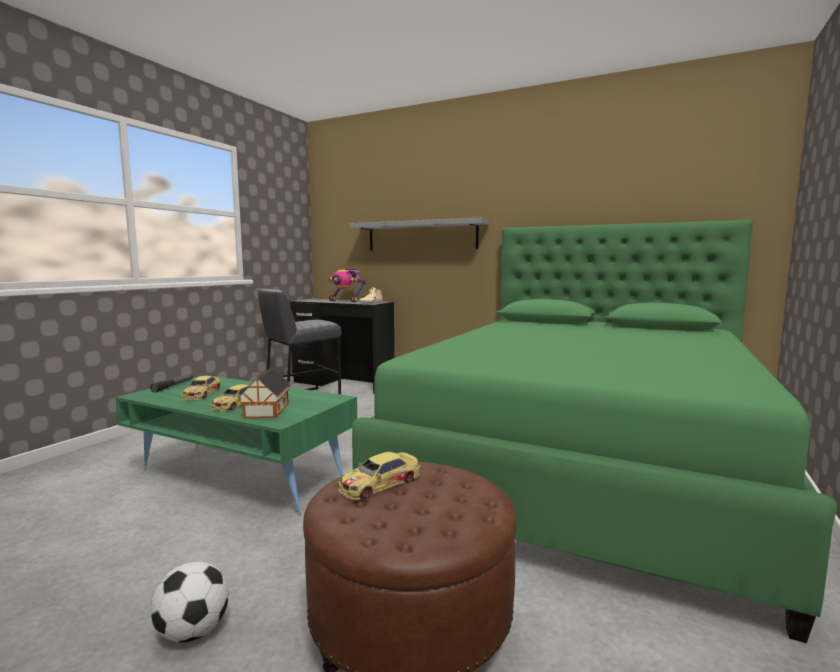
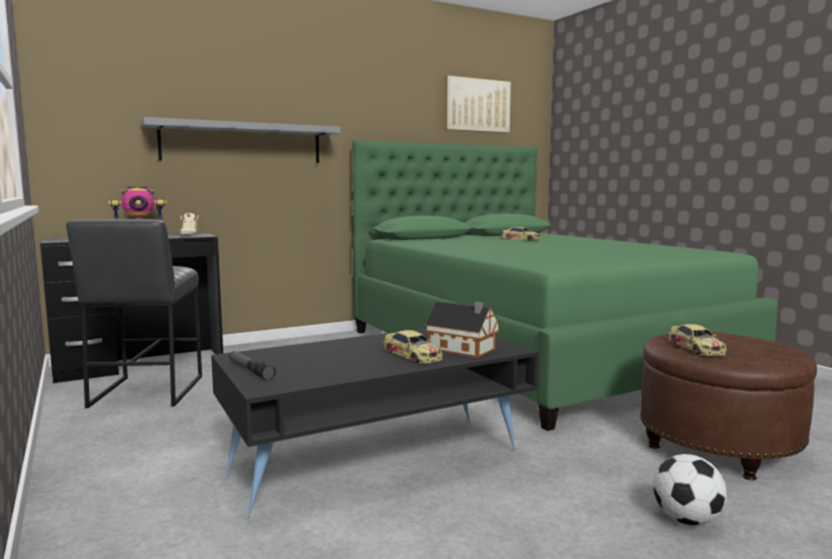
camera: 55 degrees left, 0 degrees up
green coffee table [115,375,357,516] -> black coffee table [211,328,538,518]
toy car [182,376,221,400] -> toy car moved to [502,227,541,240]
none -> picture [445,75,511,133]

